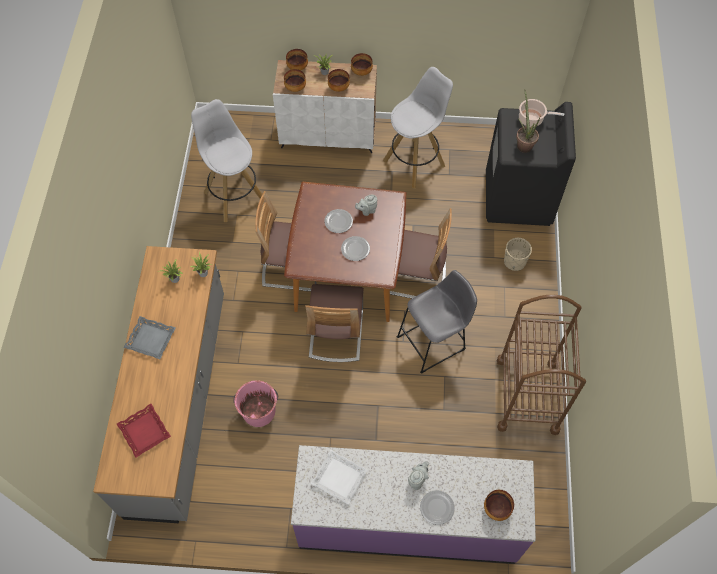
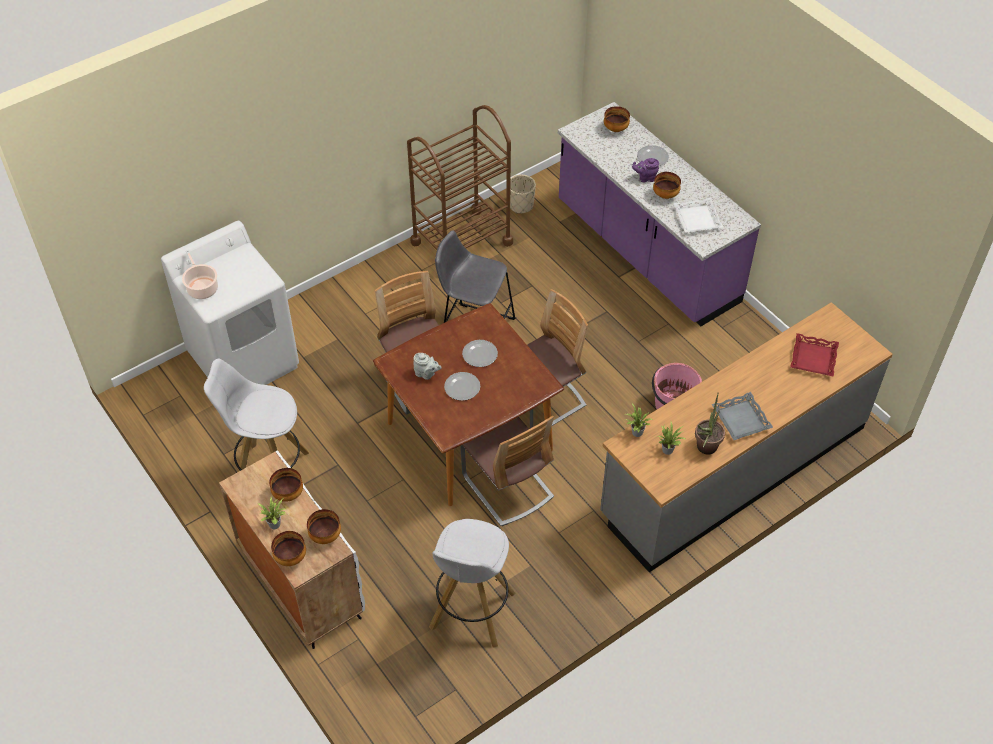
camera: 130 degrees left, 10 degrees down
bowl [351,53,373,76] -> bowl moved to [653,172,681,199]
grey teapot [408,461,429,490] -> purple teapot [632,158,659,182]
black washing machine [486,102,576,226] -> white washing machine [161,221,299,385]
beige planter [504,238,532,271] -> beige planter moved to [510,175,536,214]
potted plant [516,89,541,153] -> potted plant moved to [695,394,725,455]

